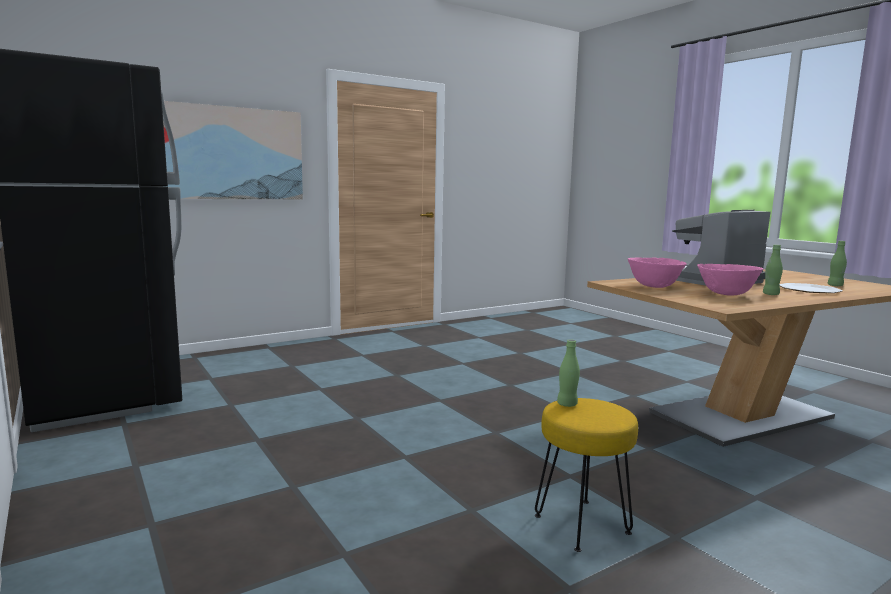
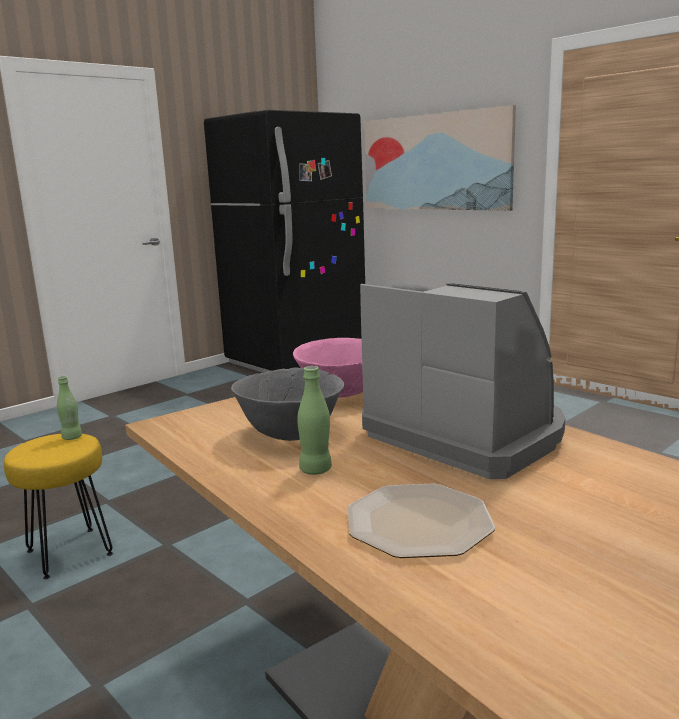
camera: 80 degrees right, 5 degrees up
pink bowl [697,264,763,296] -> grey bowl [231,367,344,441]
green bottle [828,241,847,286] -> none

